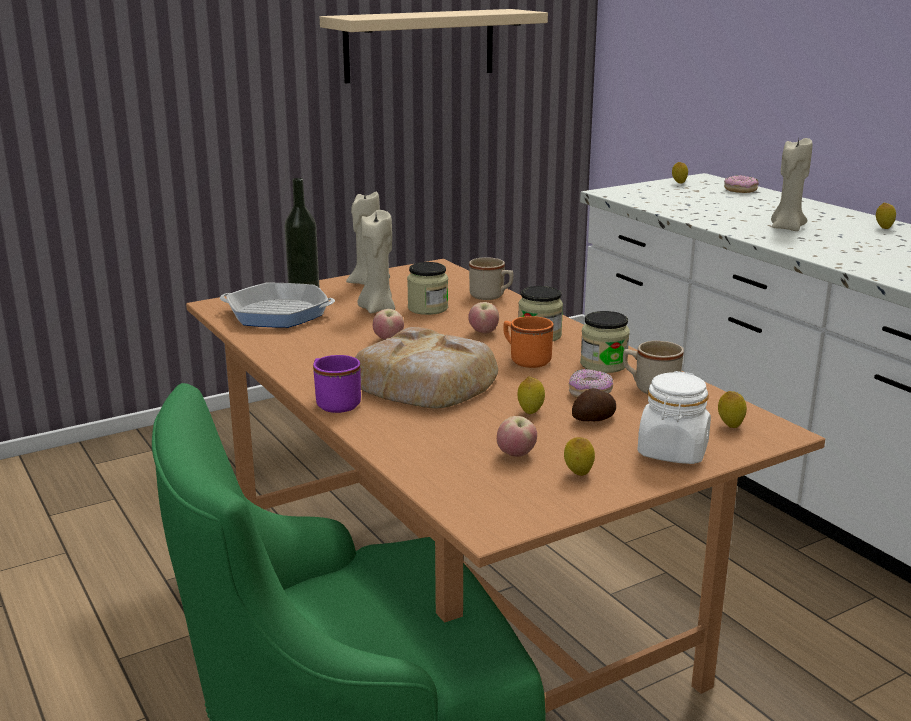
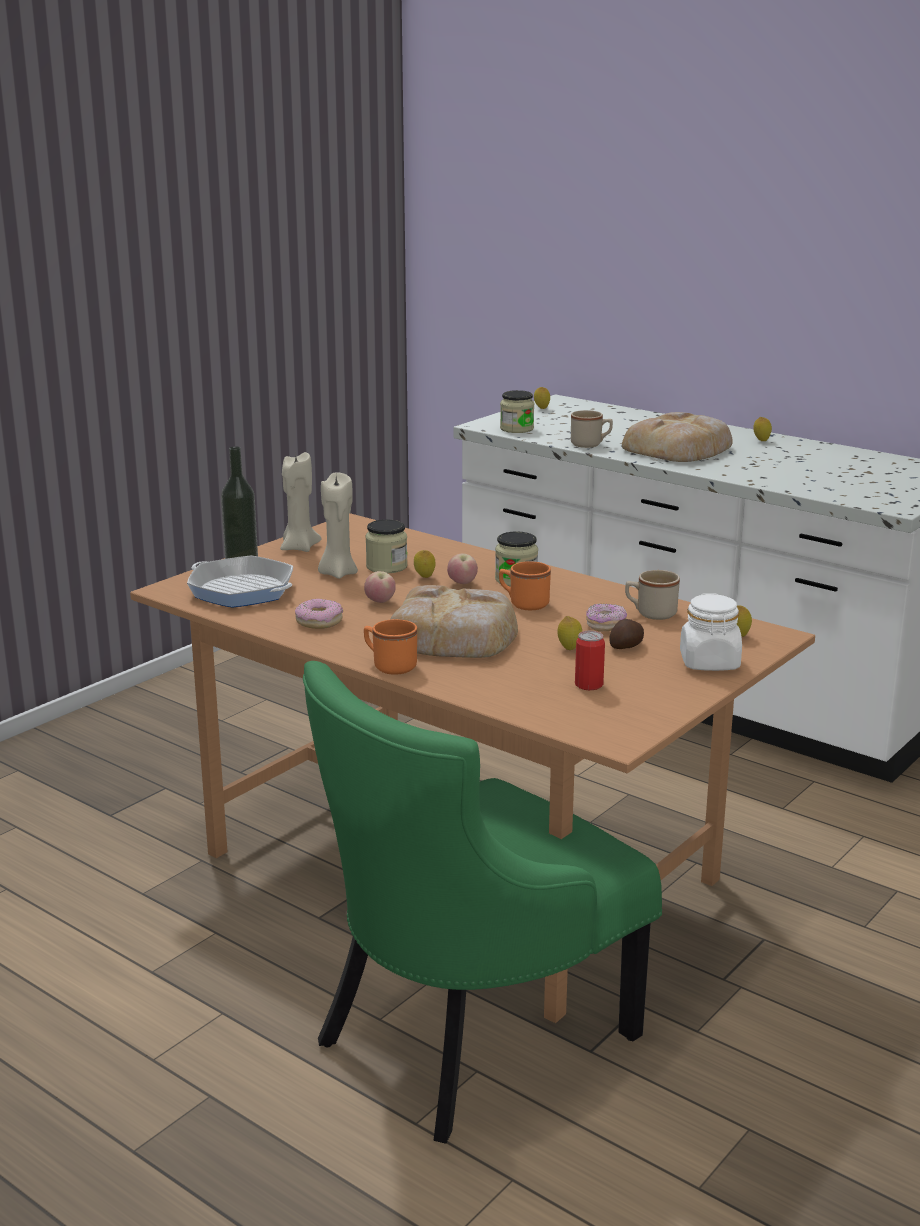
camera: 20 degrees left, 0 degrees up
frying pan [220,283,335,328] -> frying pan turned 45 degrees clockwise [187,555,293,608]
purple mug [313,355,361,413] -> orange mug [364,619,417,675]
beige shelf [320,9,548,84] -> none
beige mug [469,257,513,300] -> beige mug moved to [571,410,613,448]
apple [497,416,537,457] -> can [575,631,605,690]
lemon [564,437,595,476] -> lemon moved to [414,550,435,578]
jar [580,311,630,373] -> jar moved to [500,390,534,433]
donut [724,175,759,193] -> donut moved to [295,599,343,629]
beige candle [771,138,812,231] -> bread [622,412,733,462]

